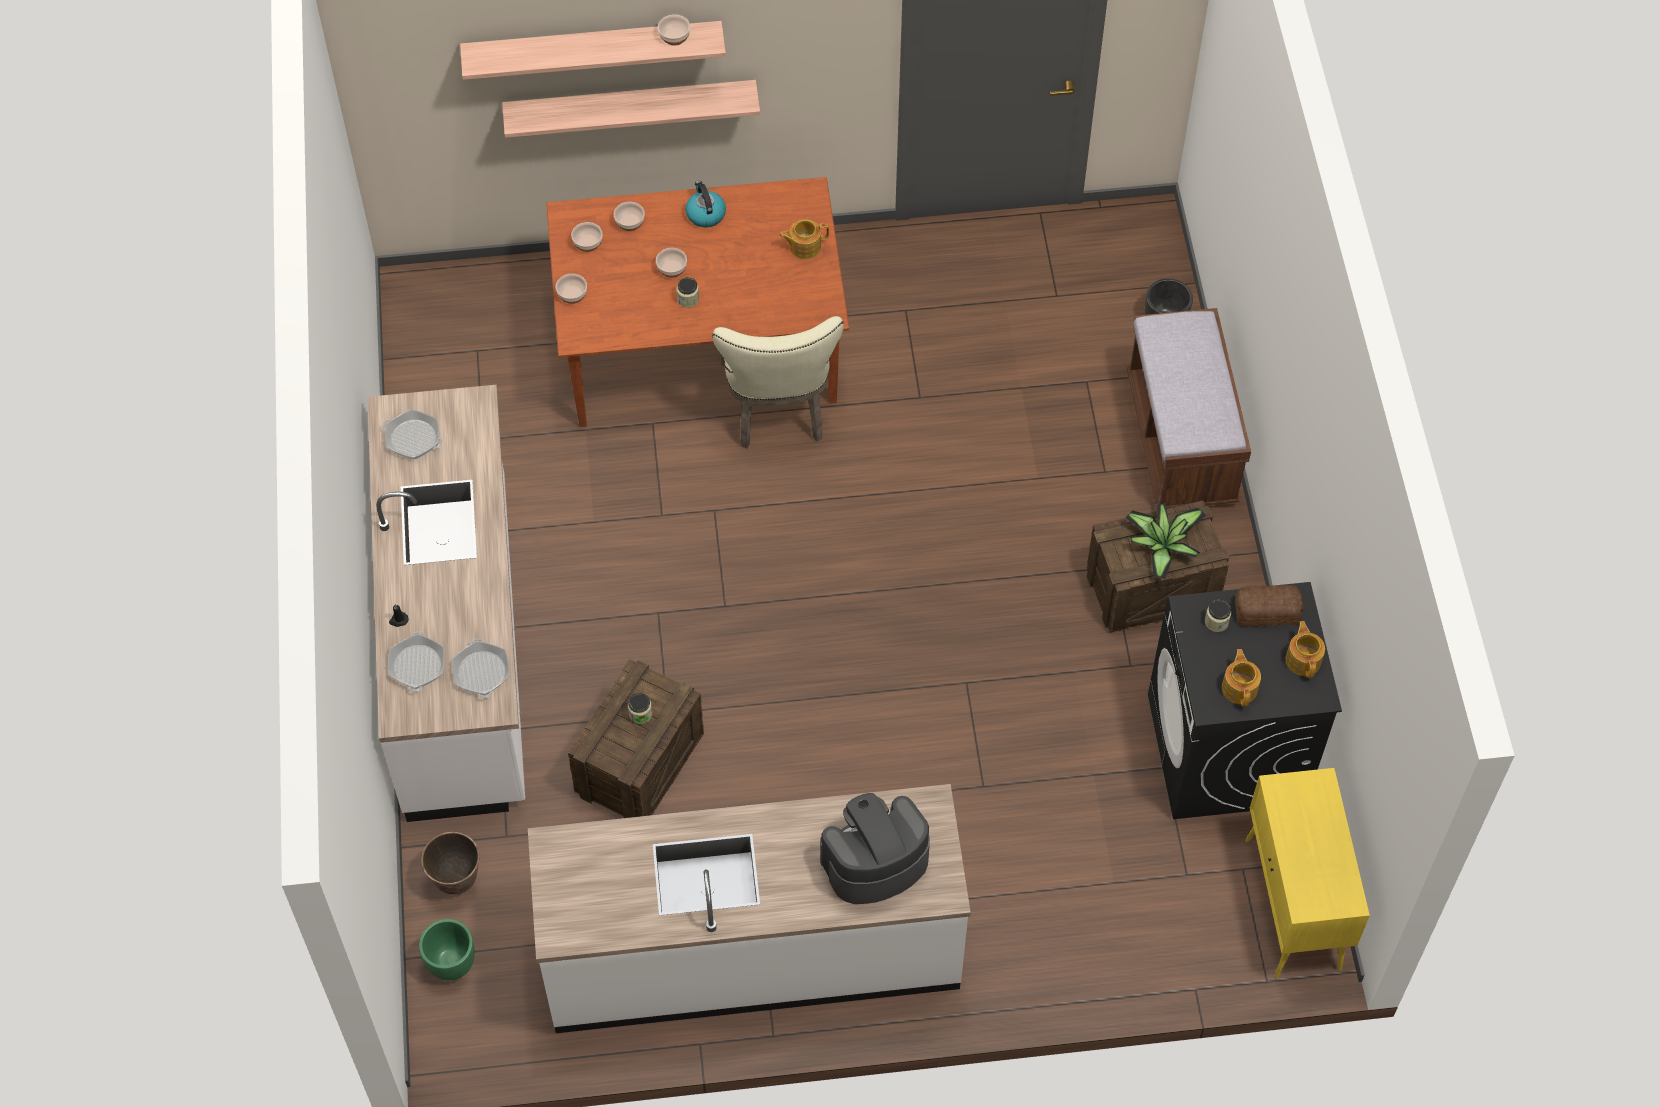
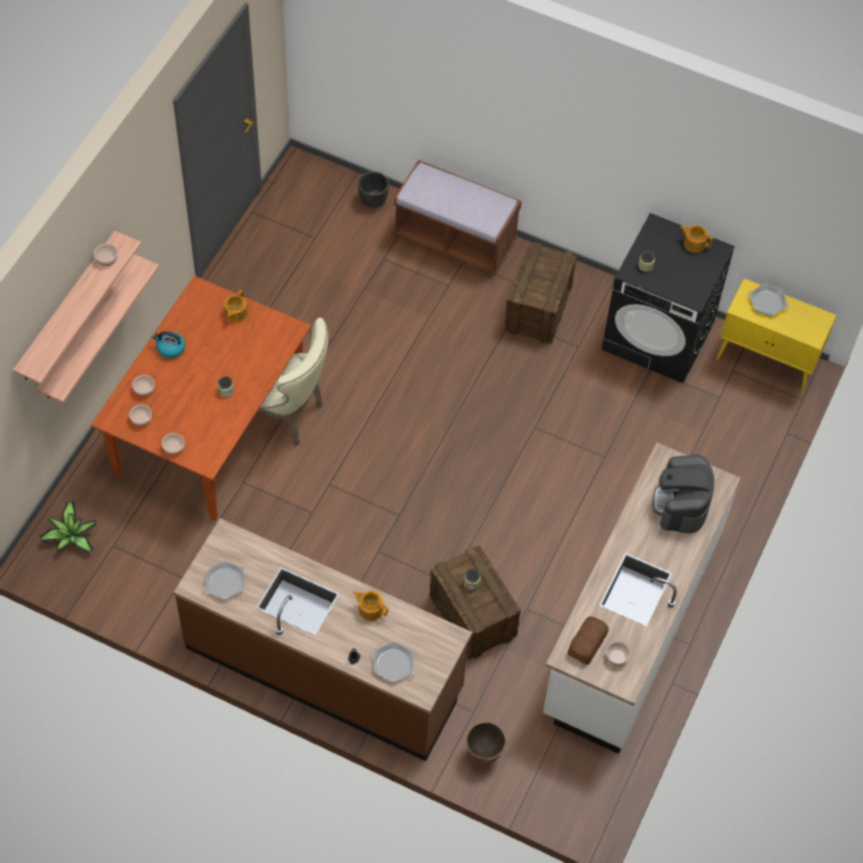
camera: 60 degrees left, 0 degrees up
white counter [368,385,525,822] -> brown counter [173,518,472,761]
green planter [419,919,475,981] -> none
frying pan [452,638,510,698] -> frying pan moved to [748,284,789,316]
bowl [656,248,687,278] -> bowl moved to [606,642,631,666]
potted plant [1125,504,1206,579] -> potted plant moved to [40,501,96,554]
teapot [1222,649,1261,706] -> teapot moved to [353,591,388,621]
bread [1235,585,1303,626] -> bread moved to [568,617,609,665]

